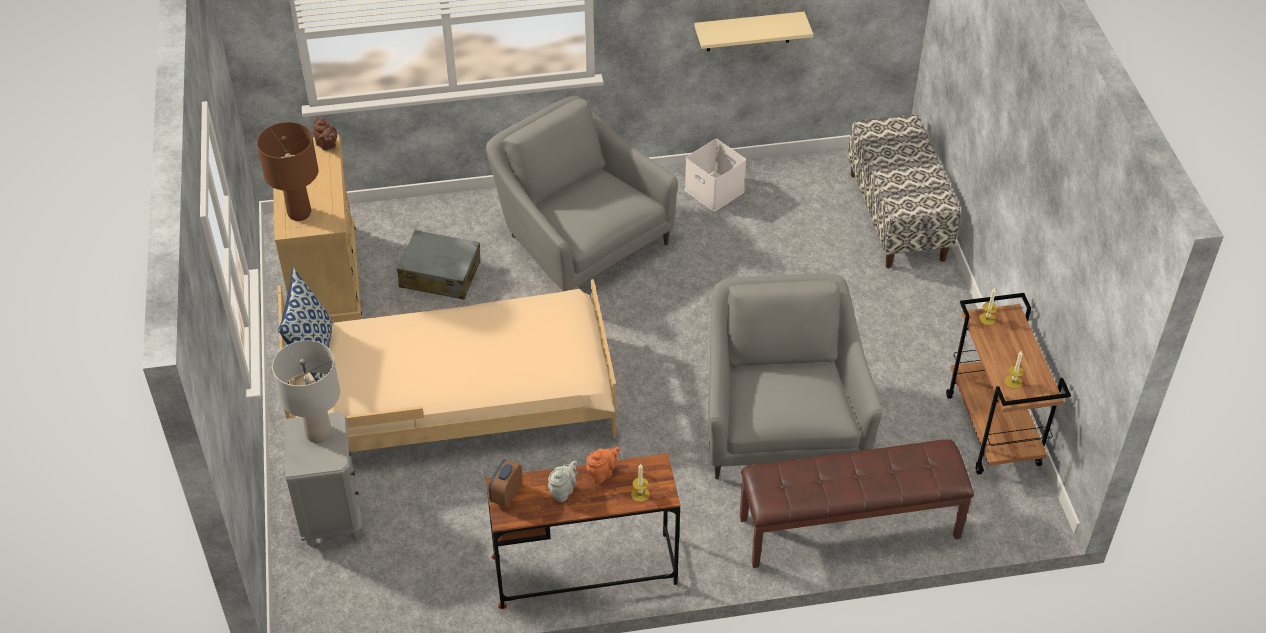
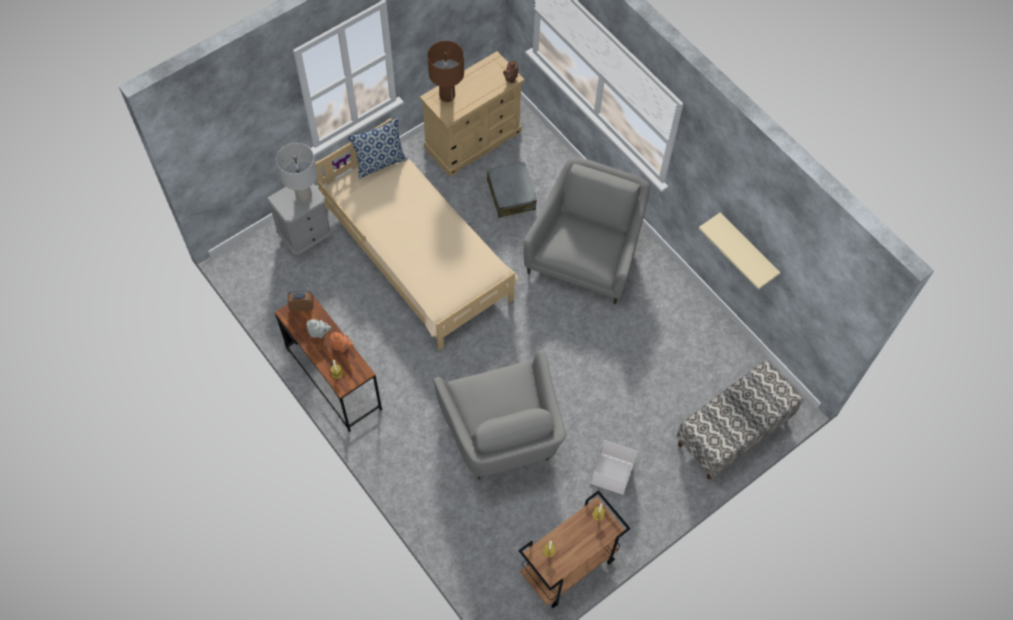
camera: 60 degrees right, 15 degrees up
white storage box [685,139,746,212] -> white storage box moved to [591,440,637,494]
grey armchair [708,273,882,479] -> grey armchair turned 105 degrees clockwise [434,350,566,479]
brown bench [740,439,974,568] -> none

